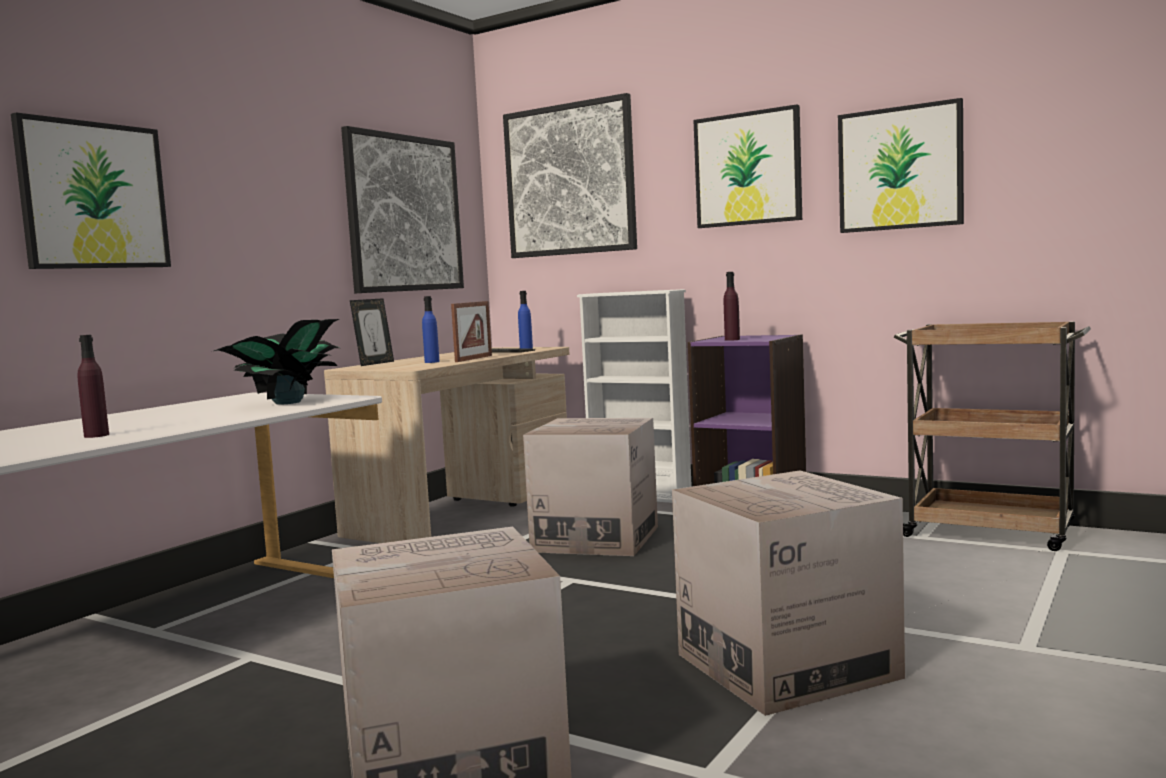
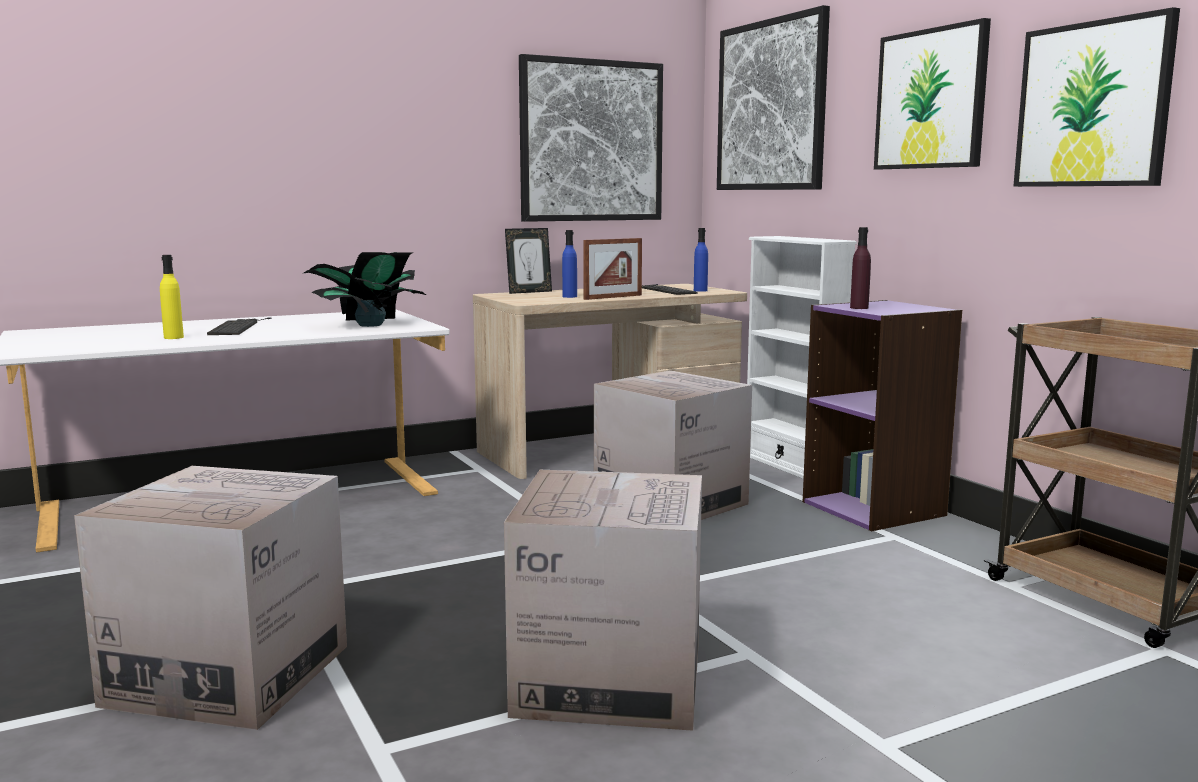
camera: 30 degrees right, 5 degrees up
picture [11,112,171,269] -> none
purple bottle [77,335,109,438] -> yellow bottle [160,255,184,339]
none -> keyboard [207,317,271,335]

